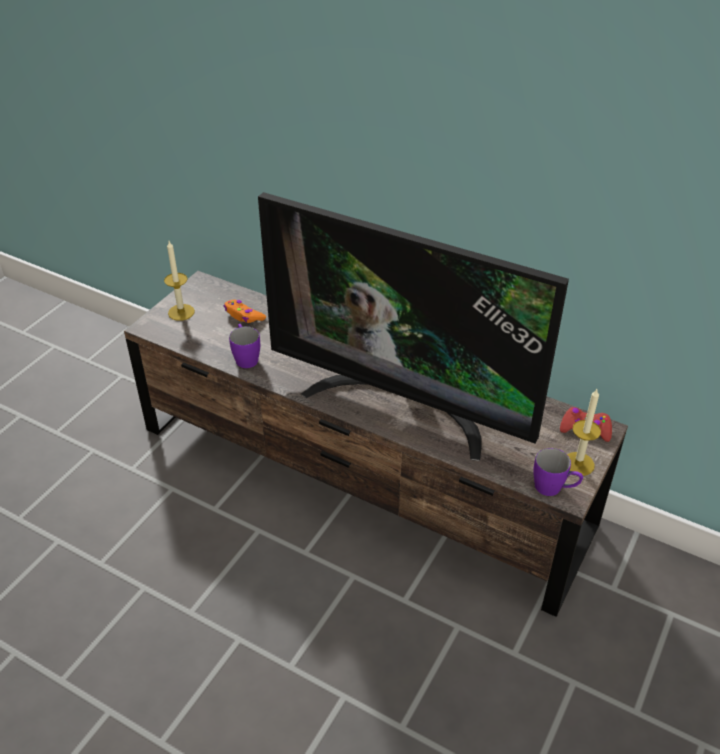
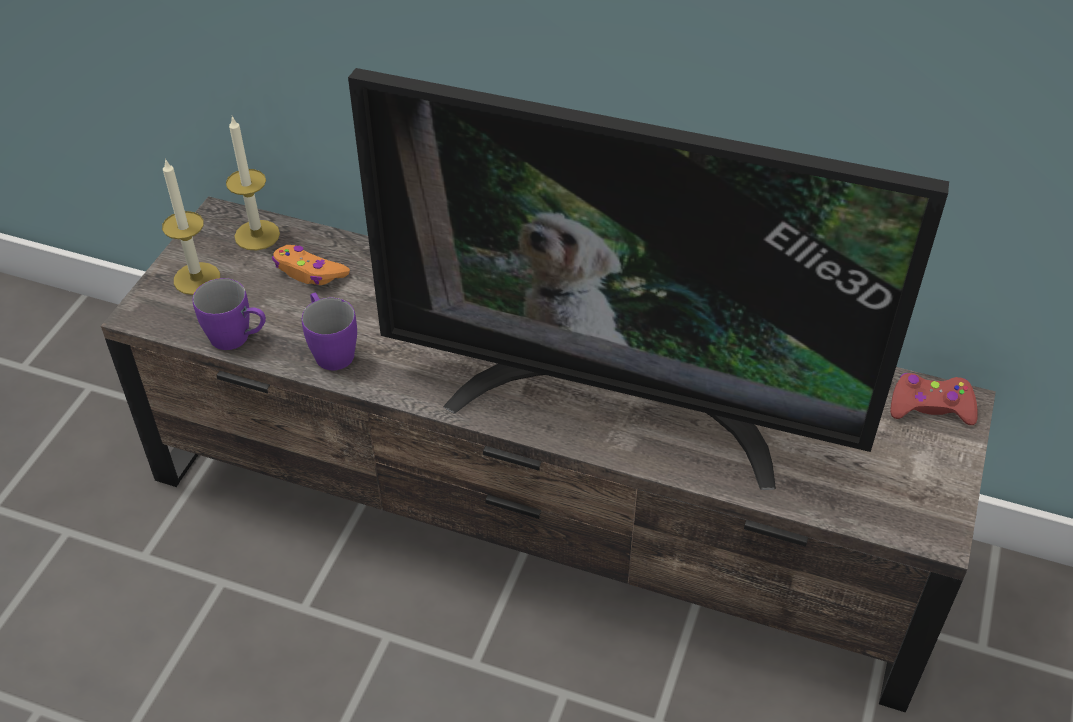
camera: 10 degrees left, 5 degrees up
purple mug [533,448,583,496] -> purple mug moved to [193,278,266,350]
candle [567,389,601,476] -> candle moved to [226,116,280,250]

